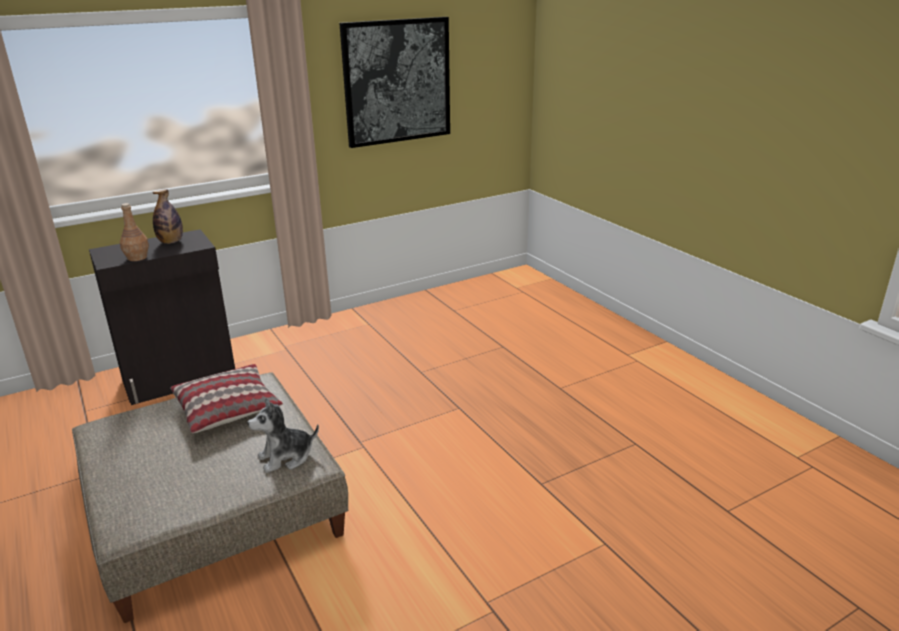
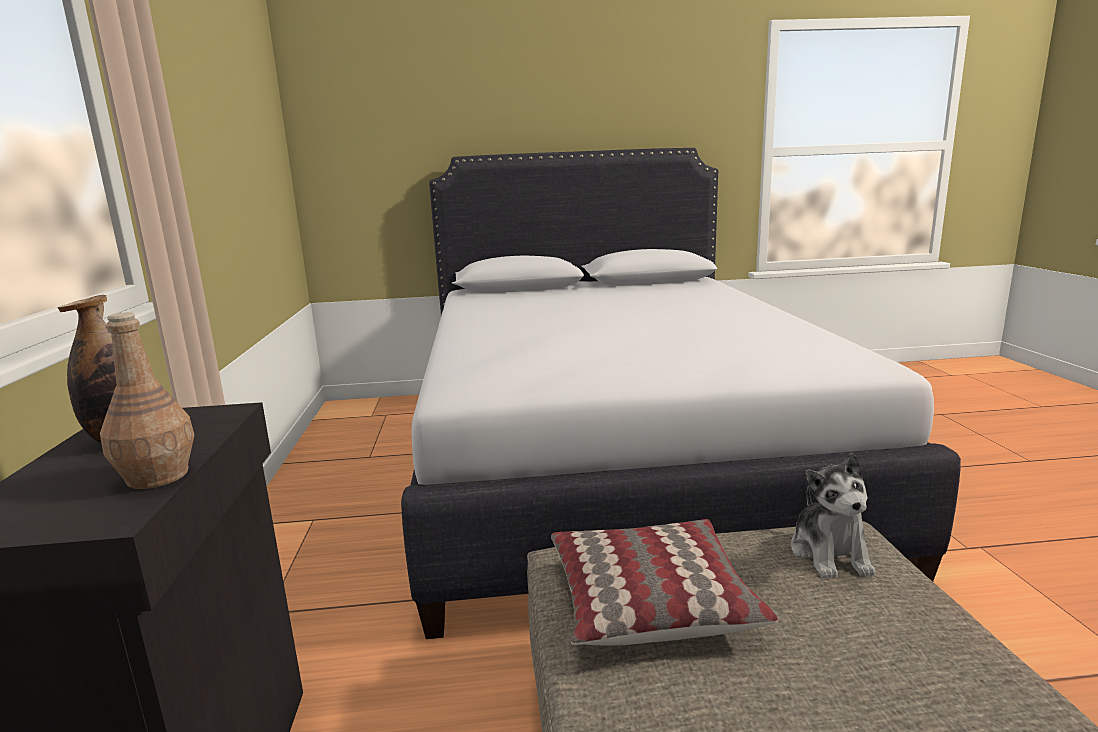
camera: 65 degrees left, 10 degrees down
picture [339,17,450,148] -> none
none -> white bed [401,148,961,639]

